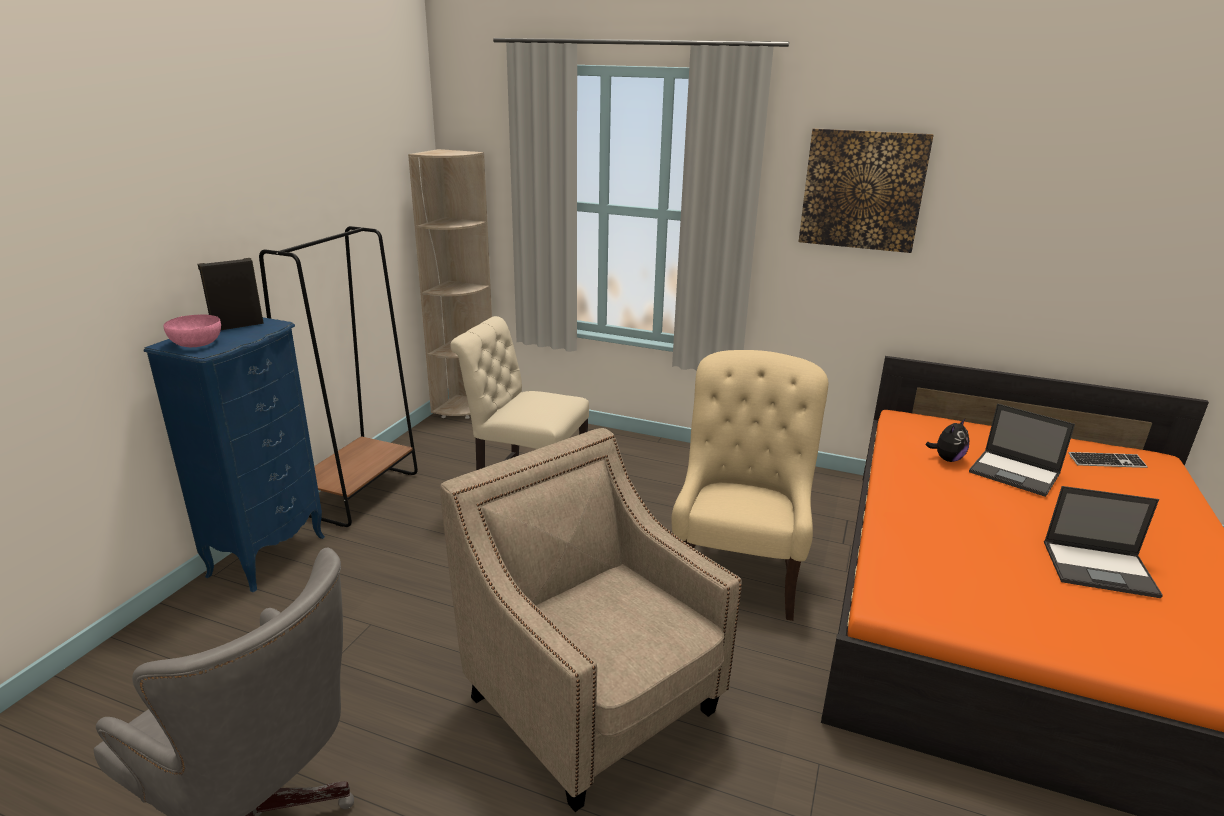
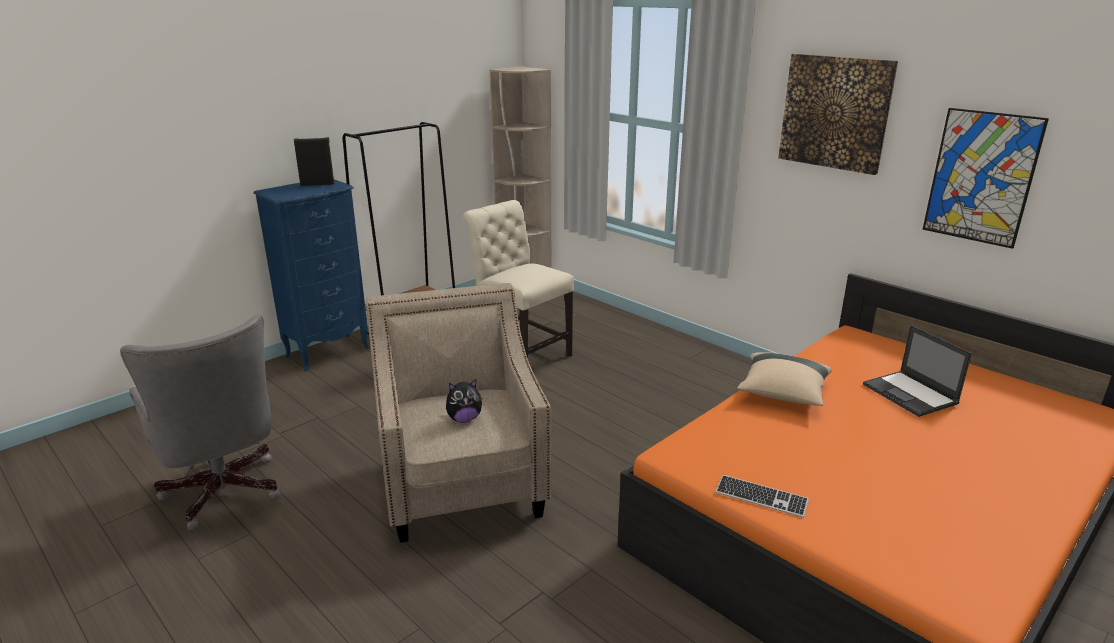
camera: 25 degrees right, 0 degrees up
pink bowl [163,314,221,347] -> none
beige chair [671,350,828,621] -> none
plush toy [926,419,970,462] -> plush toy moved to [446,379,482,423]
laptop [1044,486,1163,598] -> none
keyboard [1069,452,1148,468] -> keyboard moved to [716,475,809,518]
none -> beige pillow [737,352,832,406]
none -> picture [923,108,1049,249]

